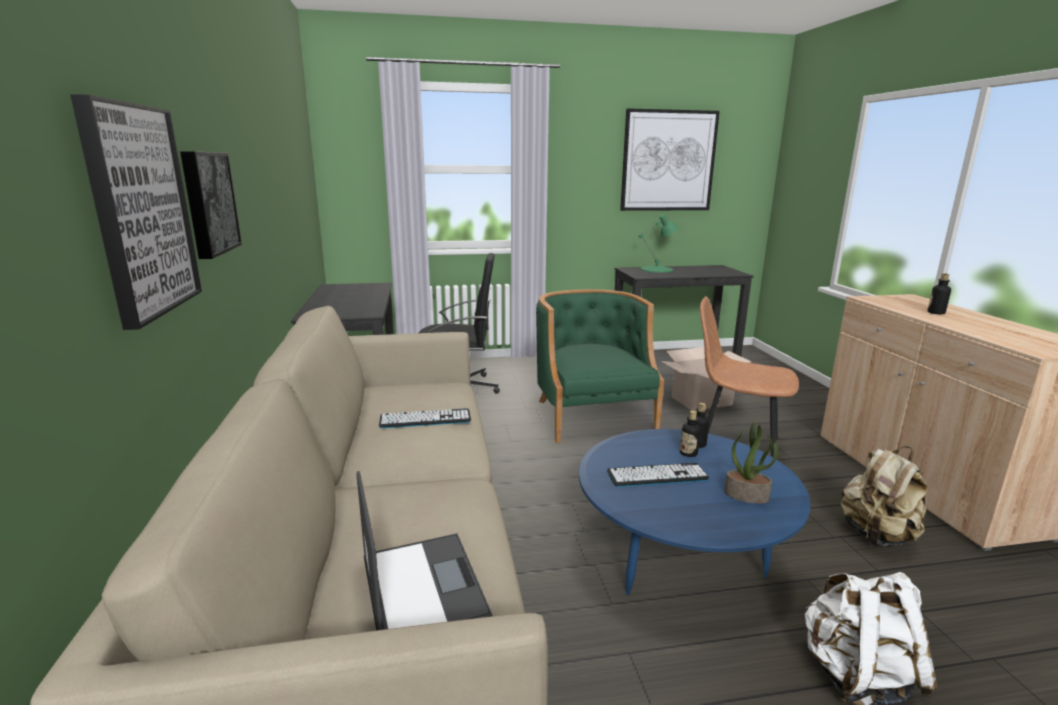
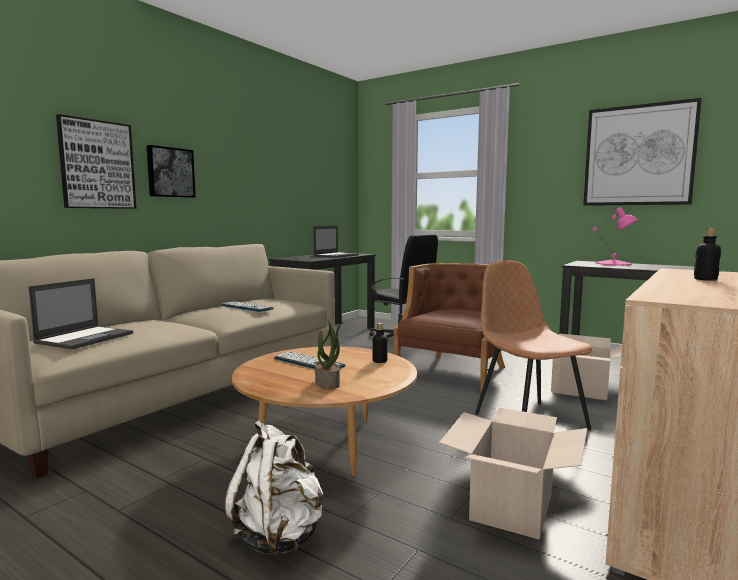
camera: 45 degrees right, 10 degrees down
green armchair [536,289,664,443] -> brown armchair [394,263,505,393]
blue coffee table [579,429,811,595] -> brown coffee table [232,346,417,477]
green table lamp [638,214,679,273] -> pink table lamp [593,207,638,265]
bottle [680,410,701,457] -> none
beige backpack [840,446,928,546] -> cardboard box [439,408,587,540]
none -> laptop [313,226,359,258]

